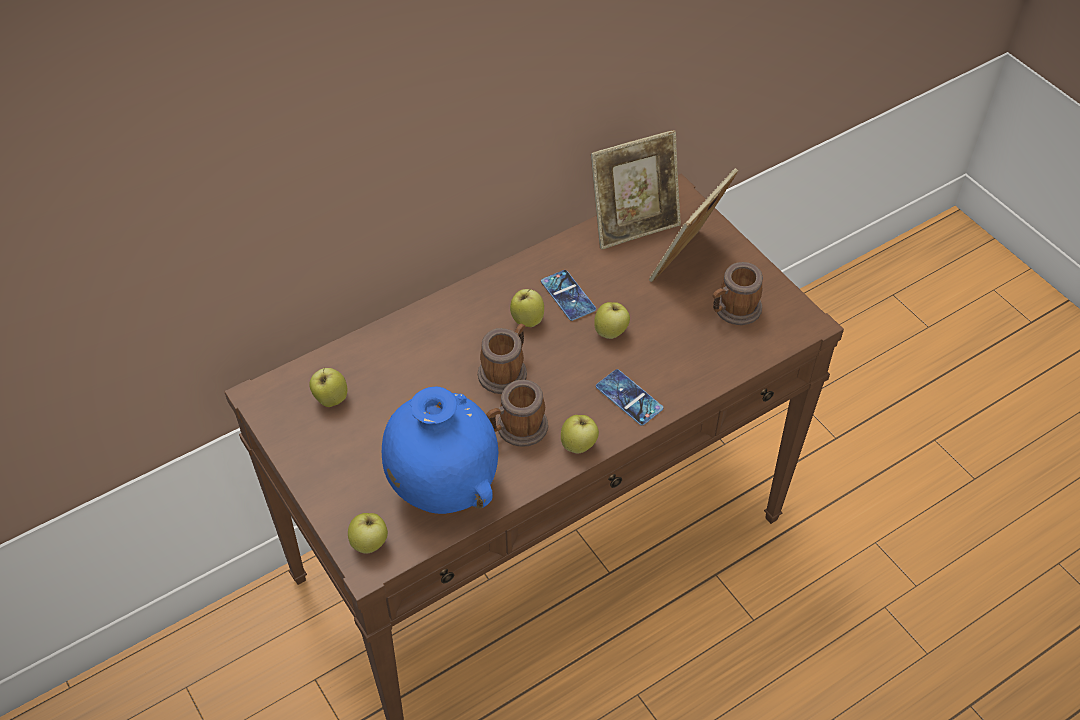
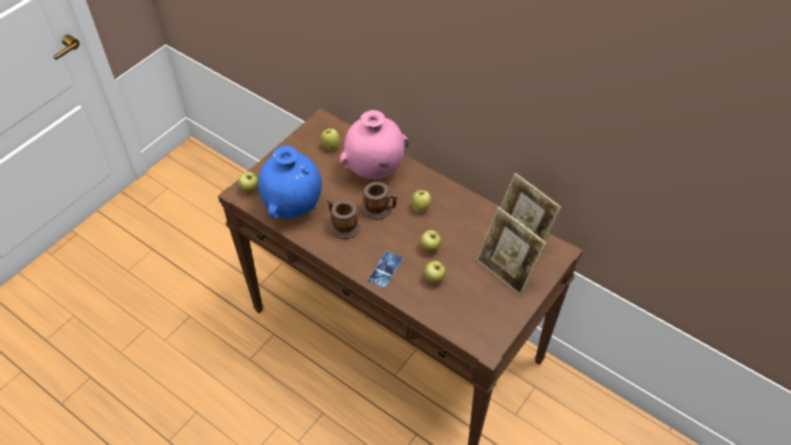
camera: 70 degrees right, 0 degrees up
phone [541,270,596,321] -> none
apple [561,415,599,453] -> apple moved to [424,261,446,284]
picture frame [649,168,738,282] -> picture frame turned 150 degrees counterclockwise [476,207,547,296]
mug [713,262,763,325] -> none
none -> pink vase [339,110,409,179]

